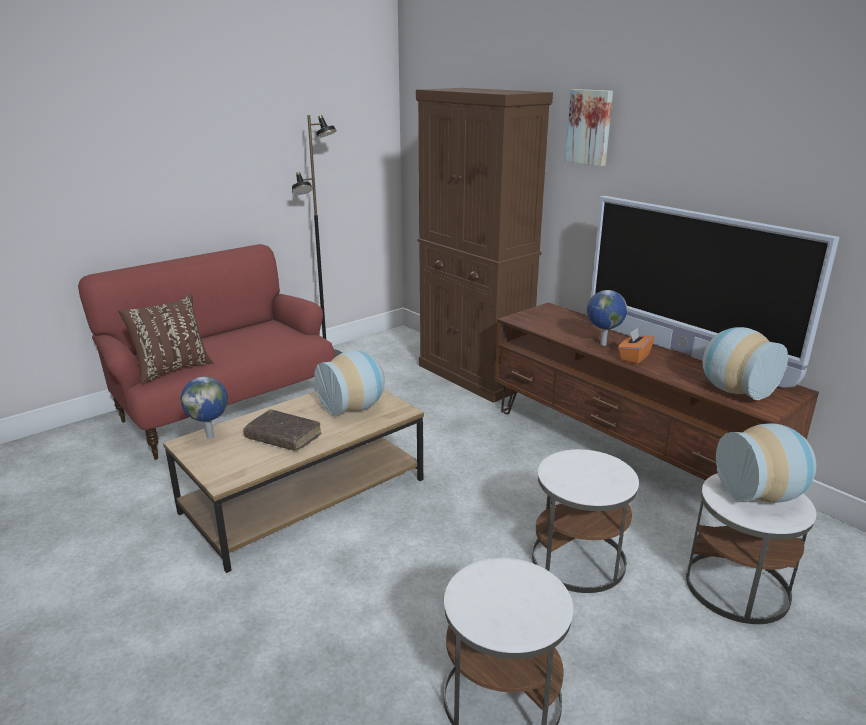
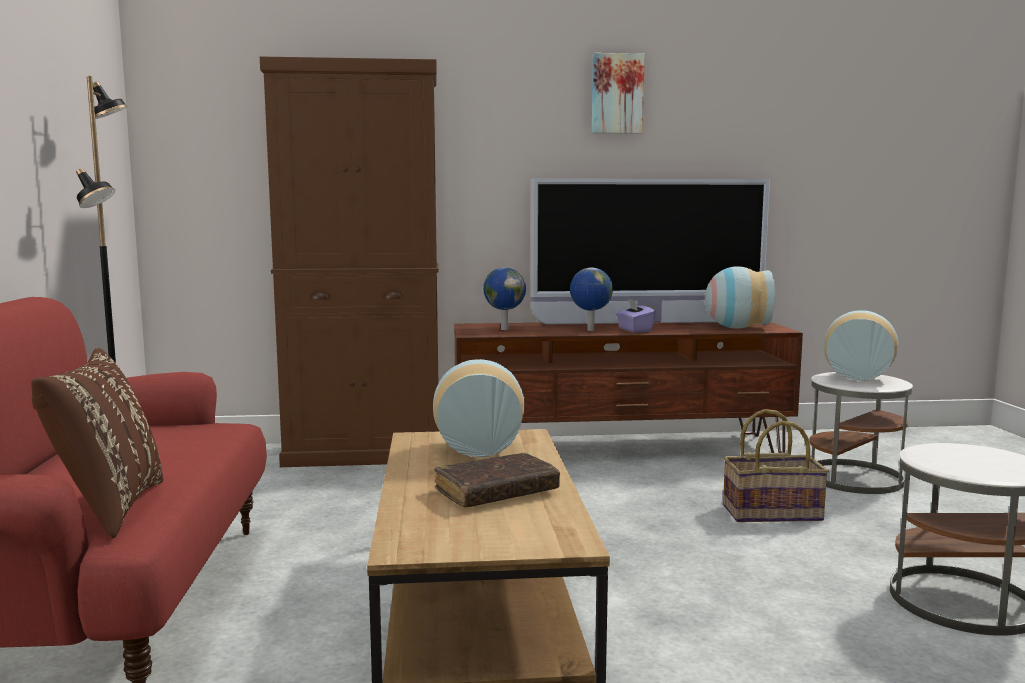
camera: 55 degrees left, 15 degrees down
globe [181,376,228,439] -> globe moved to [483,267,526,330]
white side table [532,449,639,593] -> basket [723,409,829,522]
picture [565,89,613,166] -> picture moved to [592,53,645,134]
orange tissue box [618,327,654,364] -> purple tissue box [616,299,656,333]

